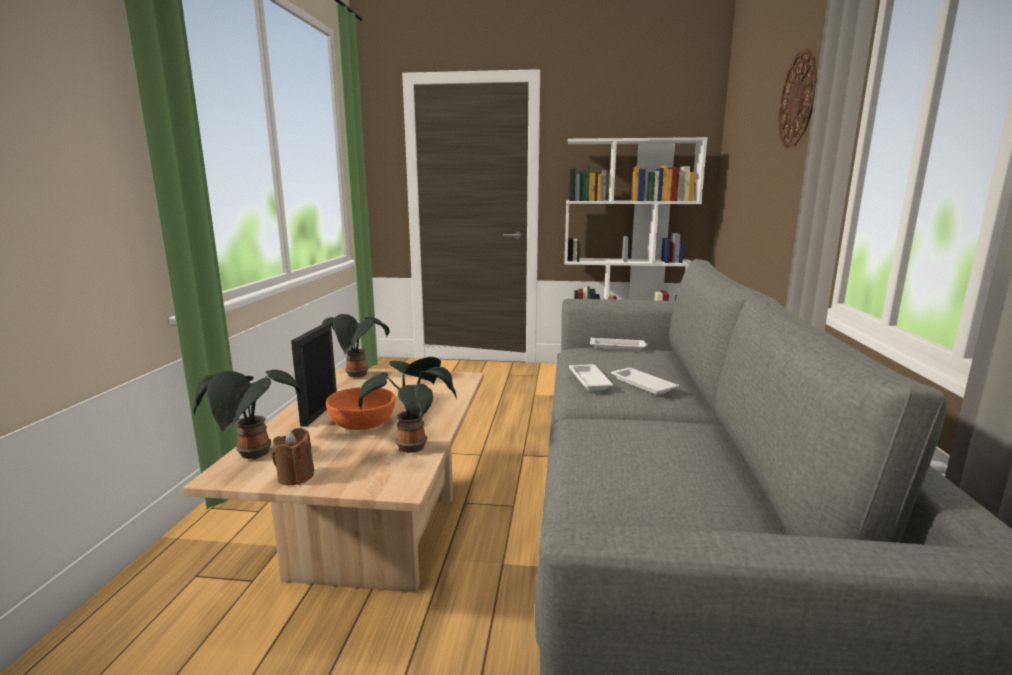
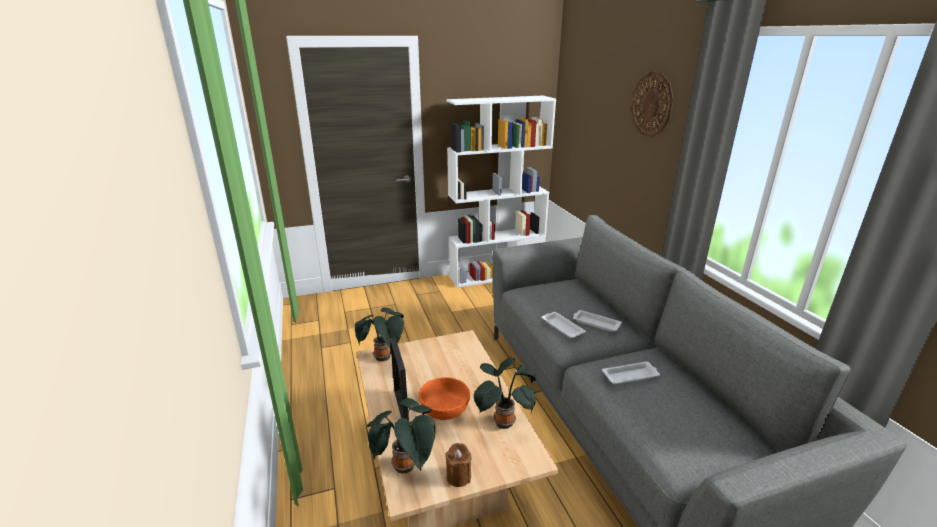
camera: 25 degrees left, 10 degrees up
white tray [590,337,648,351] -> white tray moved to [602,362,660,384]

